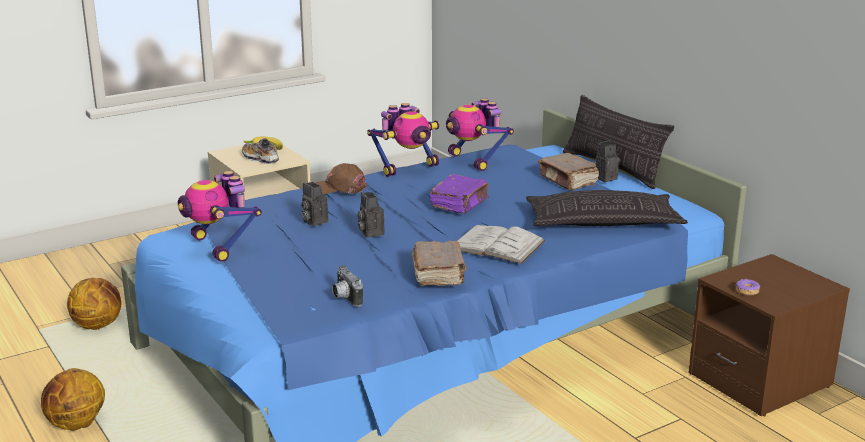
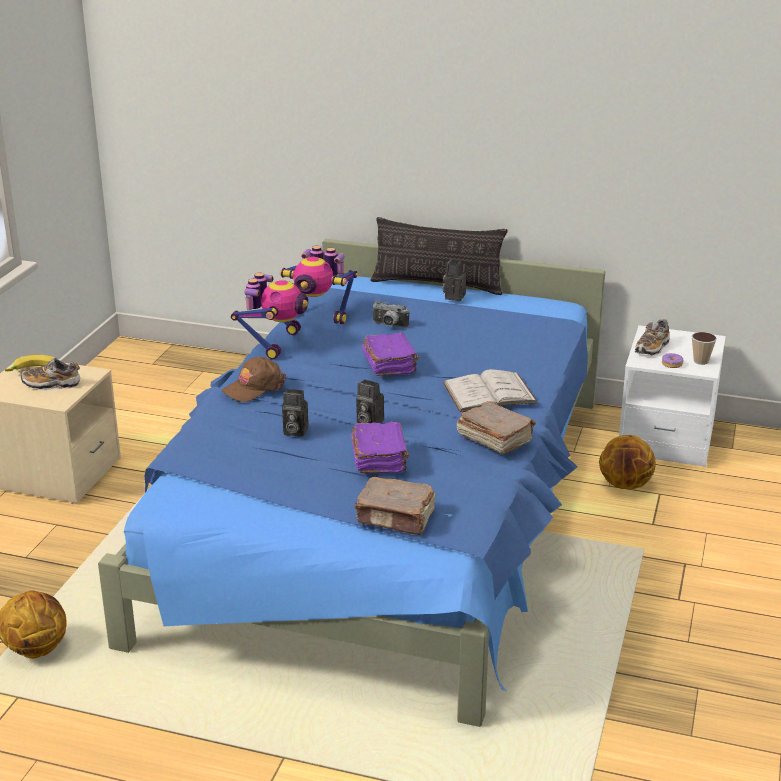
camera: 40 degrees left, 5 degrees up
basketball [41,368,105,431] -> basketball moved to [599,435,656,489]
toy robot [178,171,262,262] -> none
camera [332,265,363,307] -> camera moved to [372,300,409,328]
pillow [526,190,688,226] -> none
brown book [538,153,599,191] -> brown book moved to [354,477,436,535]
brown nightstand [688,254,850,416] -> white nightstand [619,325,726,467]
none -> purple book [351,421,409,473]
none -> shoe [635,319,670,355]
none -> cup [691,332,717,365]

